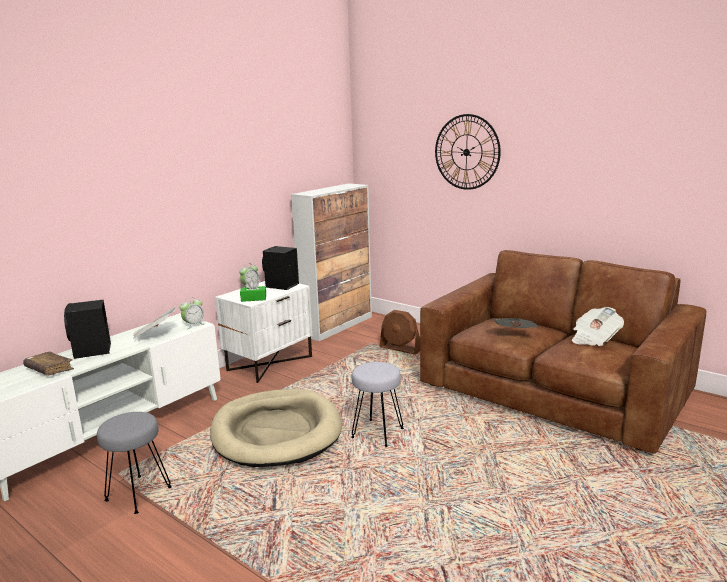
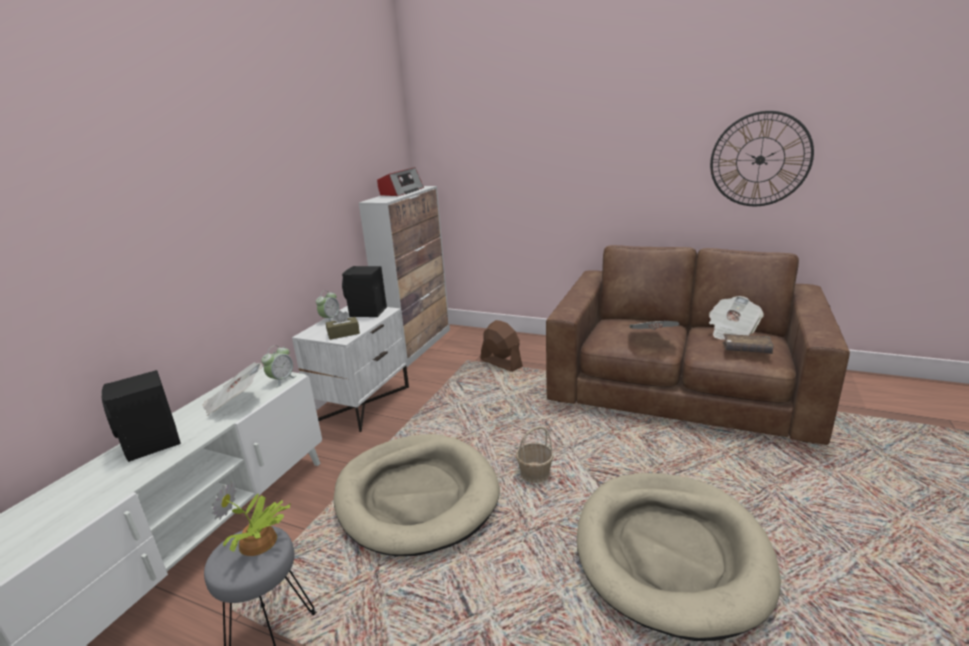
camera: 15 degrees left, 5 degrees up
brown book [23,351,74,376] -> brown book moved to [723,334,774,354]
green tissue box [240,279,266,302] -> brown tissue box [326,311,360,340]
grey stool [351,362,404,447] -> basket [516,426,554,483]
brown fan [379,310,420,355] -> brown fan turned 150 degrees counterclockwise [481,320,523,372]
wall clock [435,114,501,190] -> wall clock moved to [710,111,814,206]
none -> potted plant [212,481,291,556]
none -> radio [377,167,424,196]
none -> beige dog bed [577,473,781,641]

